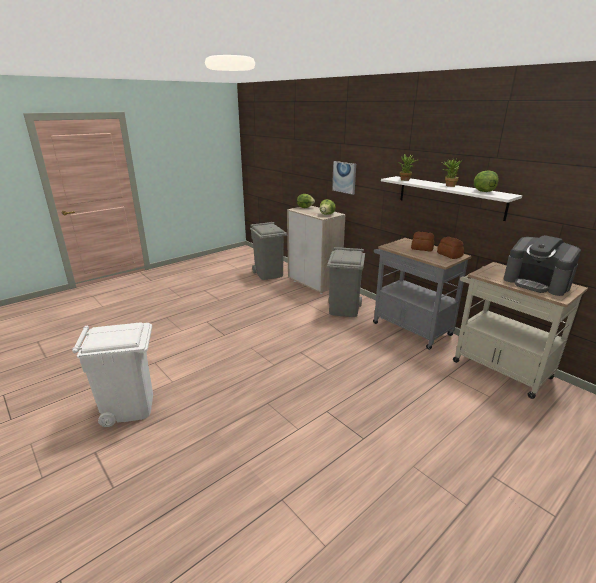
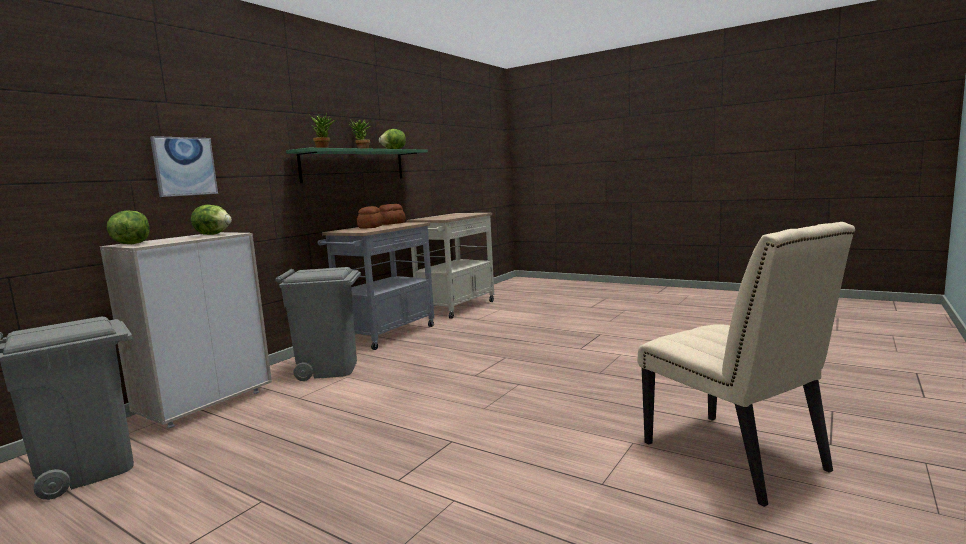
camera: 105 degrees left, 15 degrees down
white trash can [72,322,153,427] -> beige chair [638,222,855,507]
white shelf [381,176,522,221] -> green shelf [286,148,428,183]
coffee machine [504,235,581,296] -> none

